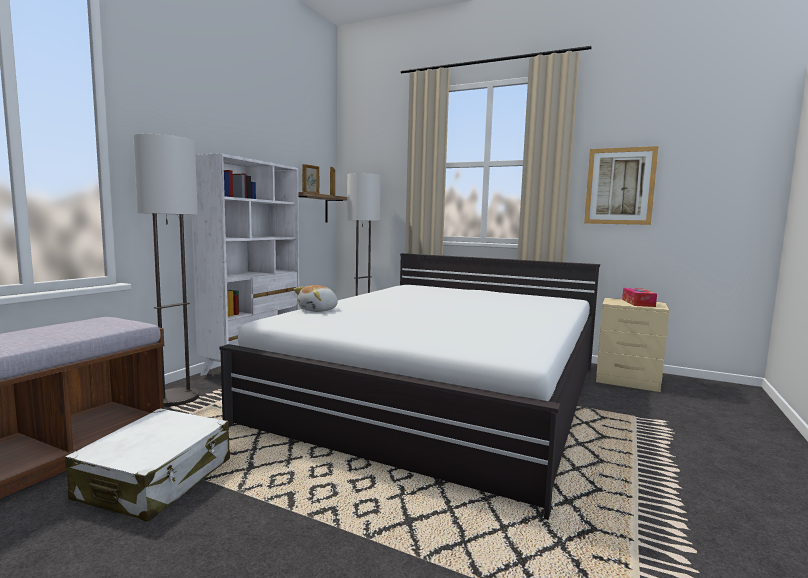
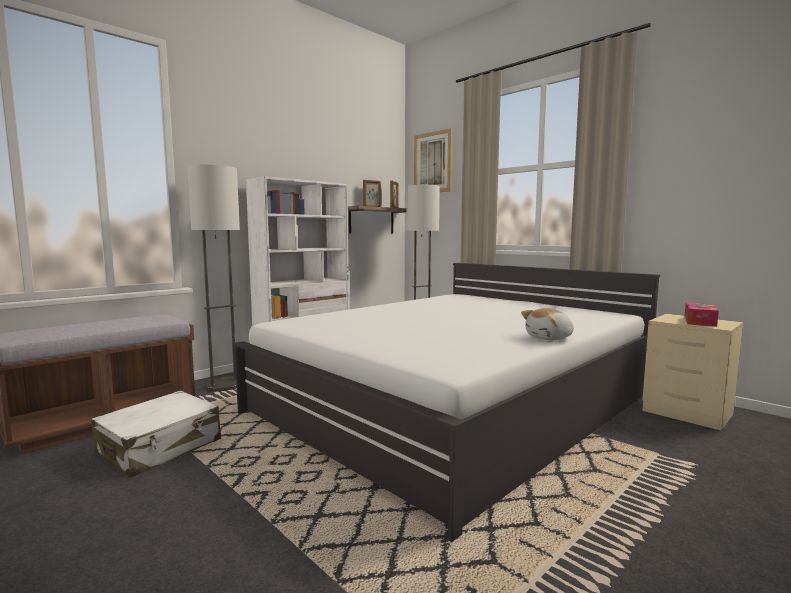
camera: 20 degrees right, 0 degrees up
plush toy [293,285,338,312] -> plush toy moved to [521,308,574,340]
picture [584,146,658,225] -> picture moved to [414,128,452,192]

